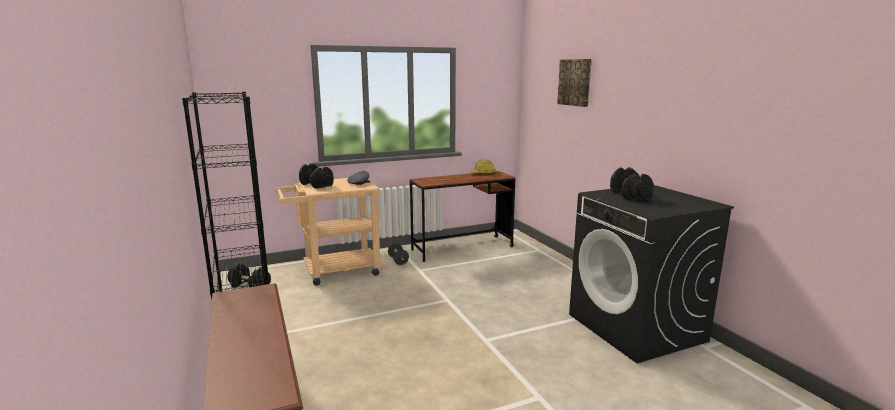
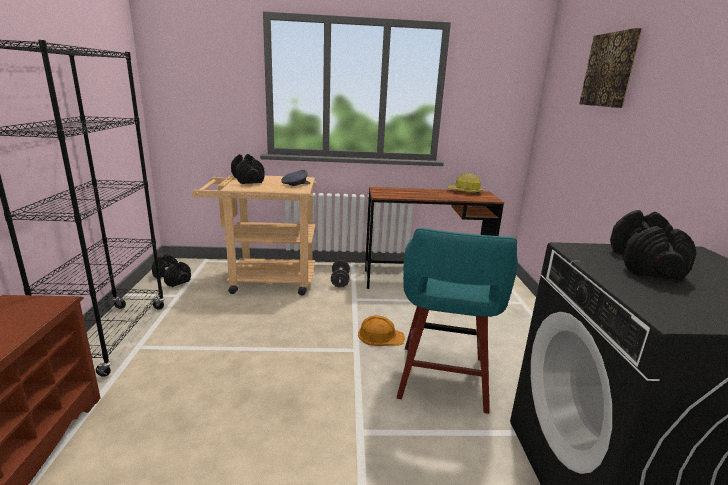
camera: 20 degrees right, 5 degrees up
none -> orange hard hat [358,315,405,346]
none -> turquoise stool [397,228,518,414]

